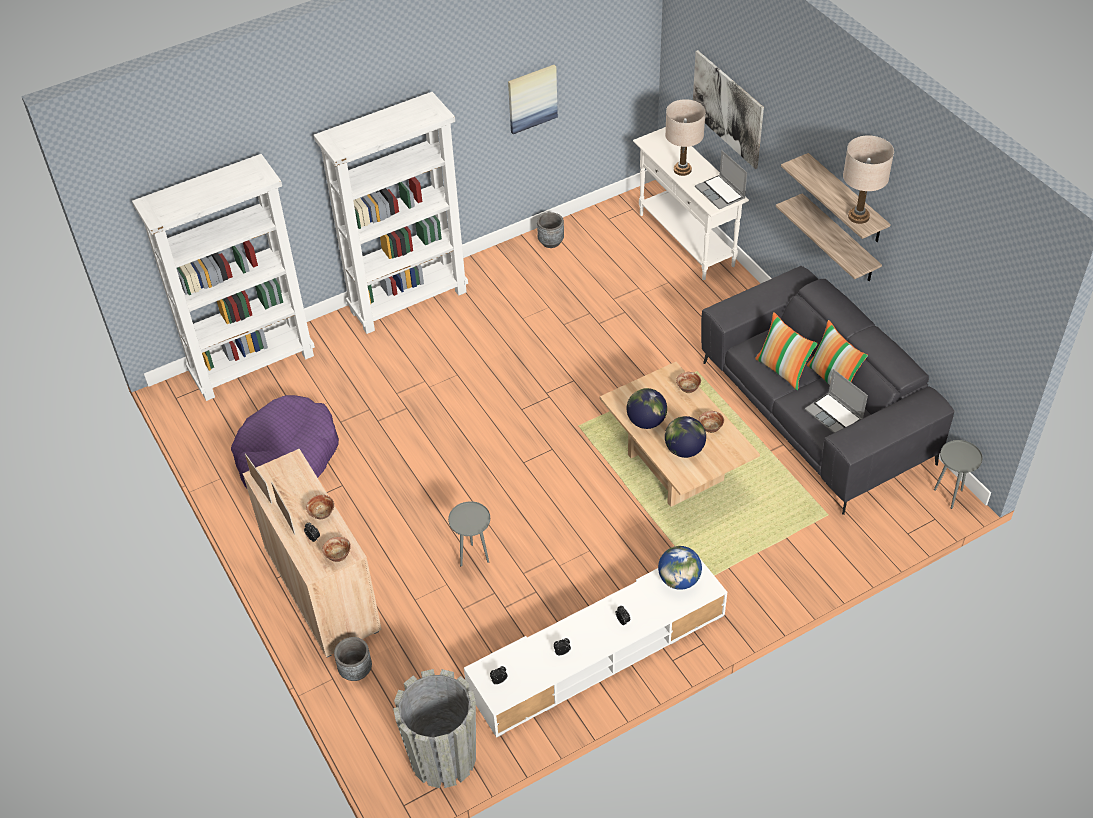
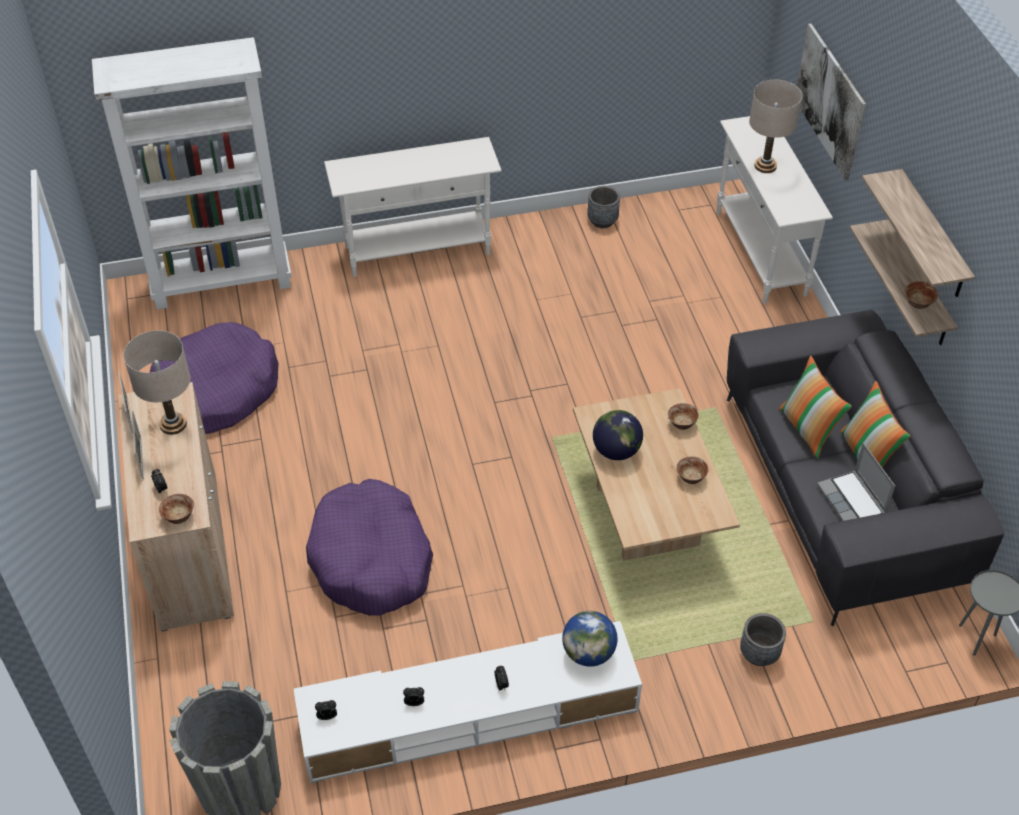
camera: 15 degrees right, 0 degrees up
bowl [306,495,334,519] -> bowl moved to [905,281,938,309]
white bookcase [314,92,468,334] -> white console table [324,137,502,277]
grey planter [334,637,372,681] -> grey planter moved to [740,613,786,666]
grey side table [448,501,490,566] -> purple dog bed [306,479,433,616]
picture [508,65,558,134] -> none
globe [665,416,706,458] -> none
laptop [695,150,747,209] -> none
beige table lamp [843,135,894,224] -> beige table lamp moved to [123,330,190,435]

